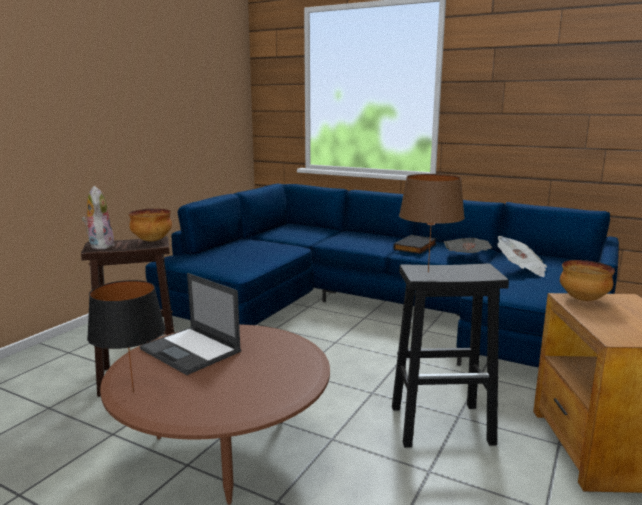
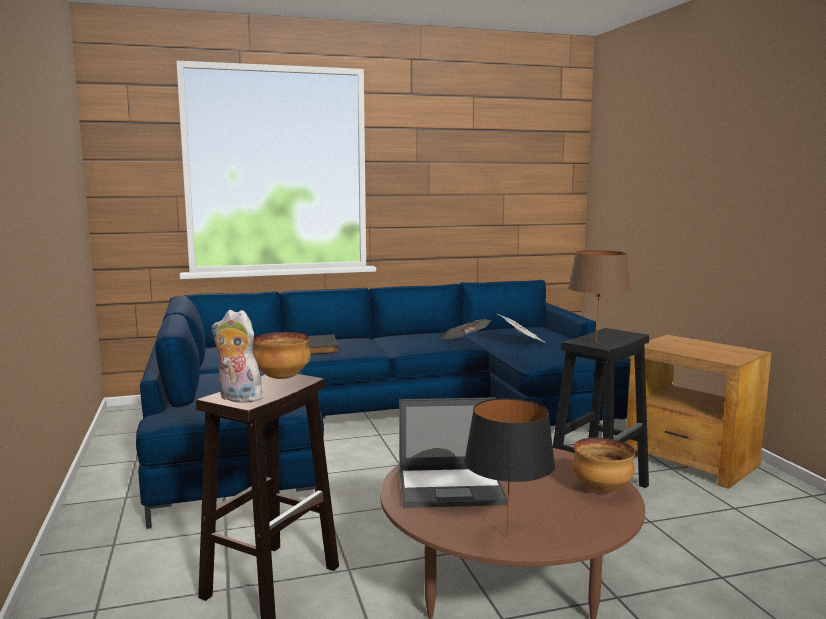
camera: 45 degrees left, 5 degrees down
black book [393,235,437,254] -> black book moved to [308,335,340,355]
bowl [560,260,615,301] -> bowl moved to [572,438,635,492]

